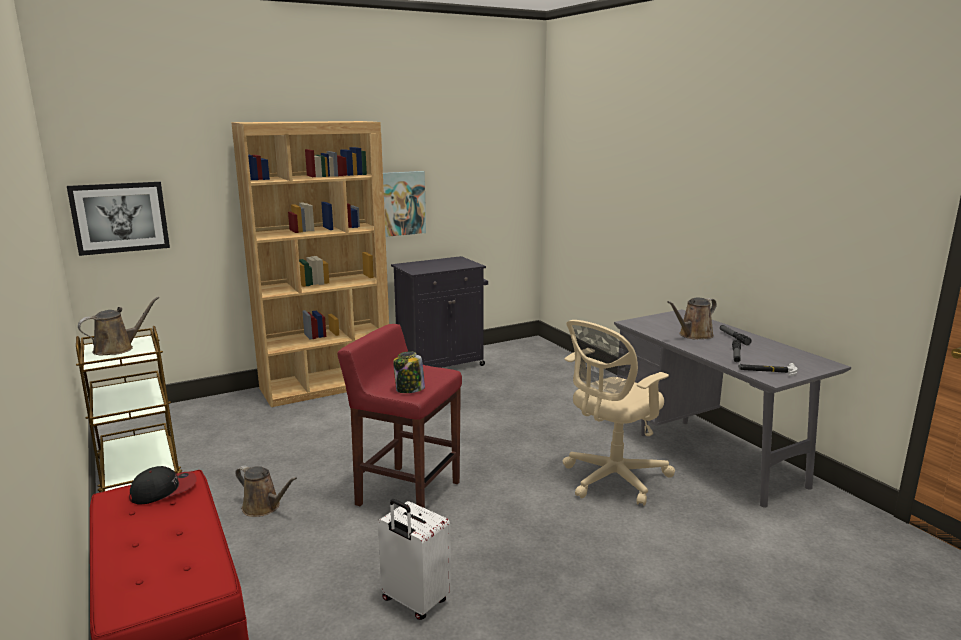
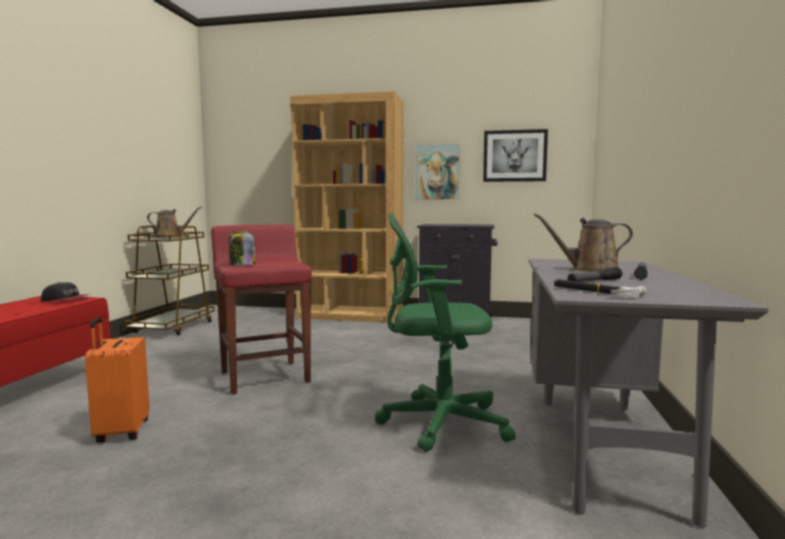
camera: 40 degrees right, 10 degrees down
picture [67,182,170,256] -> picture moved to [483,129,548,182]
brown watering can [235,466,297,517] -> none
white suitcase [378,499,451,620] -> orange suitcase [85,317,150,443]
beige office chair [563,320,675,506] -> green office chair [375,213,516,452]

